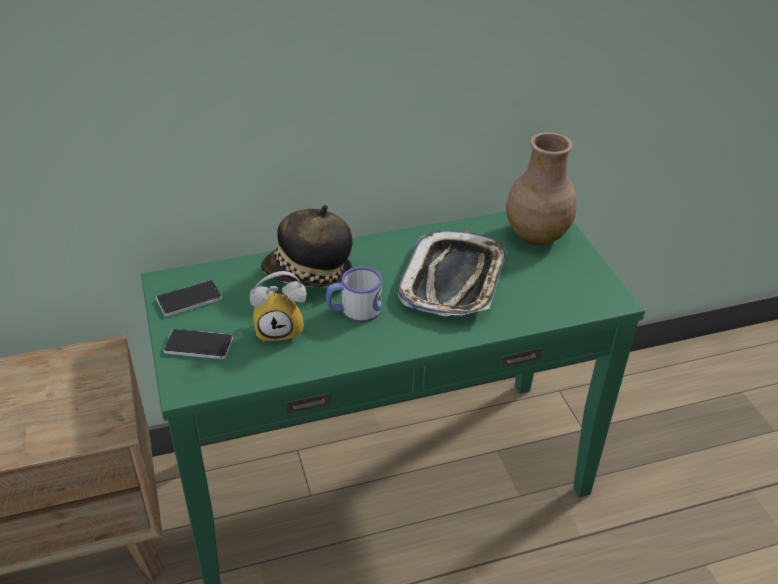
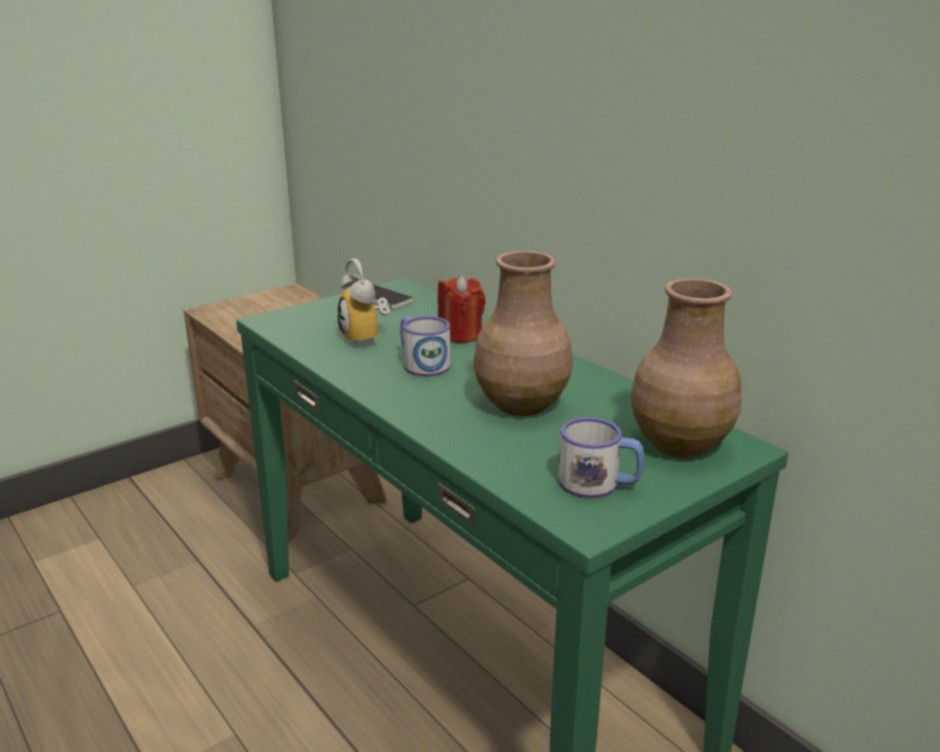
camera: 70 degrees right, 15 degrees down
phone [163,329,233,359] -> none
hat [261,205,353,288] -> red candle [438,275,486,343]
tray [398,230,507,316] -> brown vase [474,251,573,416]
none -> mug [558,417,644,498]

